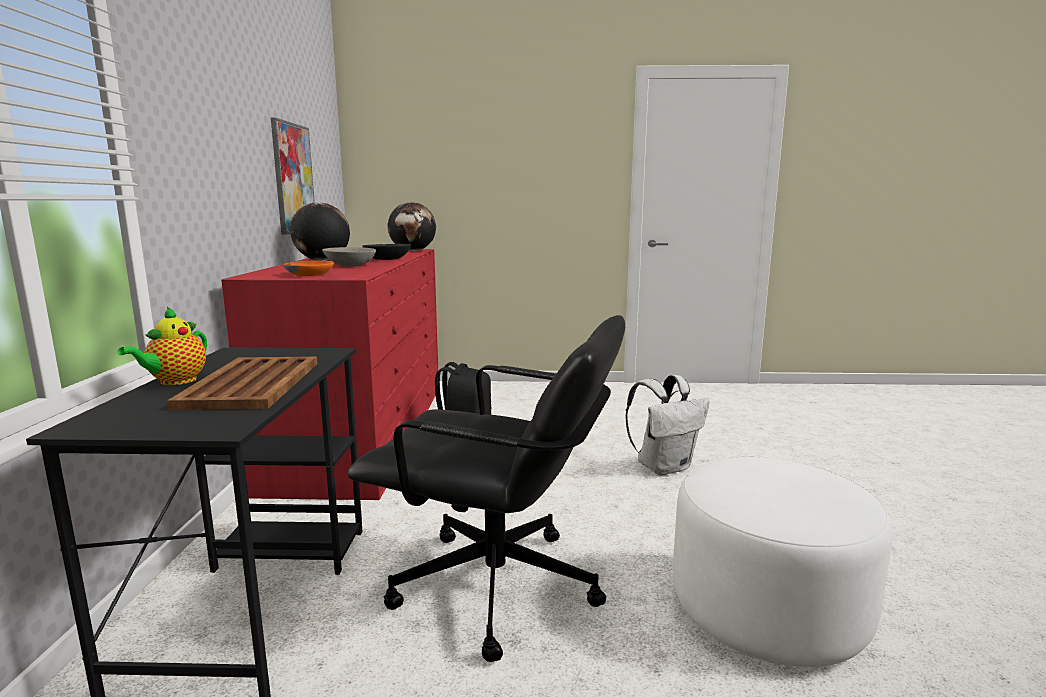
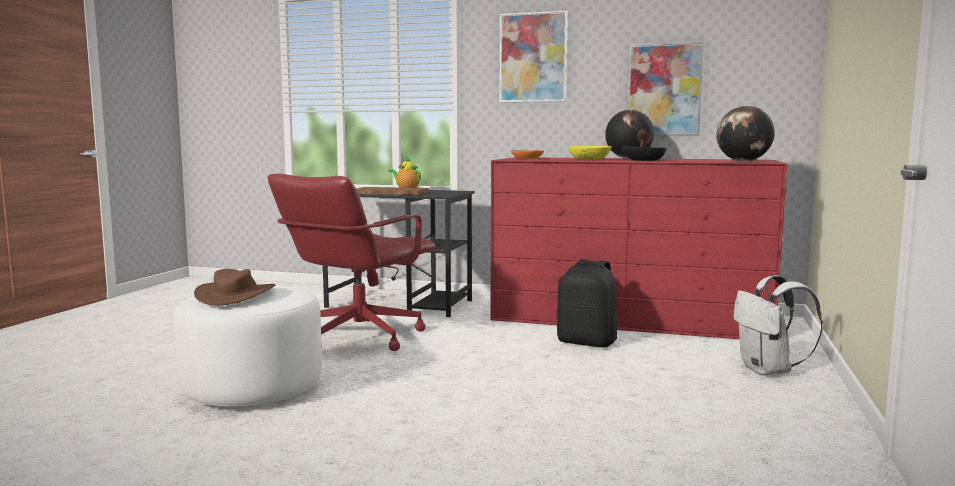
camera: 105 degrees right, 5 degrees down
grey bowl [322,247,376,266] -> yellow bowl [568,146,612,160]
black office chair [347,315,625,662] -> red office chair [268,173,435,351]
white backpack [625,375,710,476] -> white backpack moved to [734,275,823,375]
none -> brown hat [194,269,275,306]
none -> picture [499,11,568,102]

